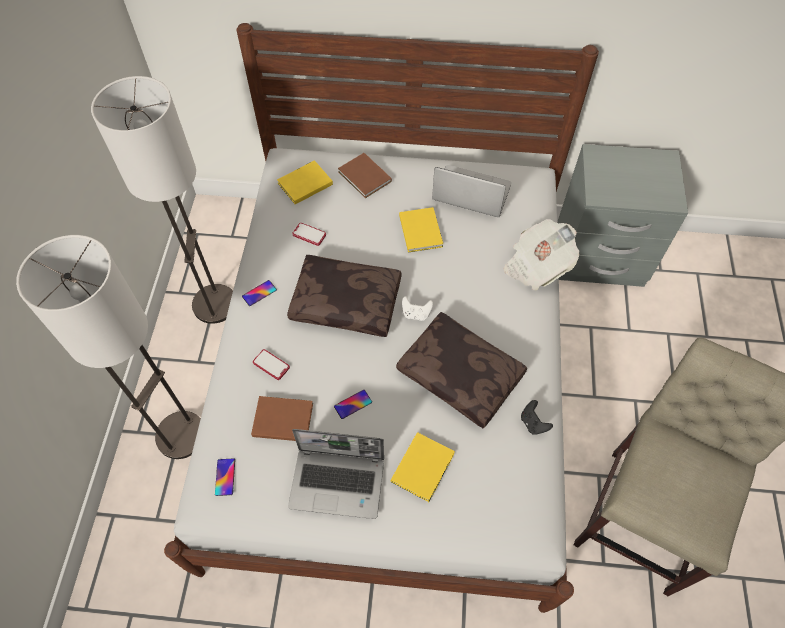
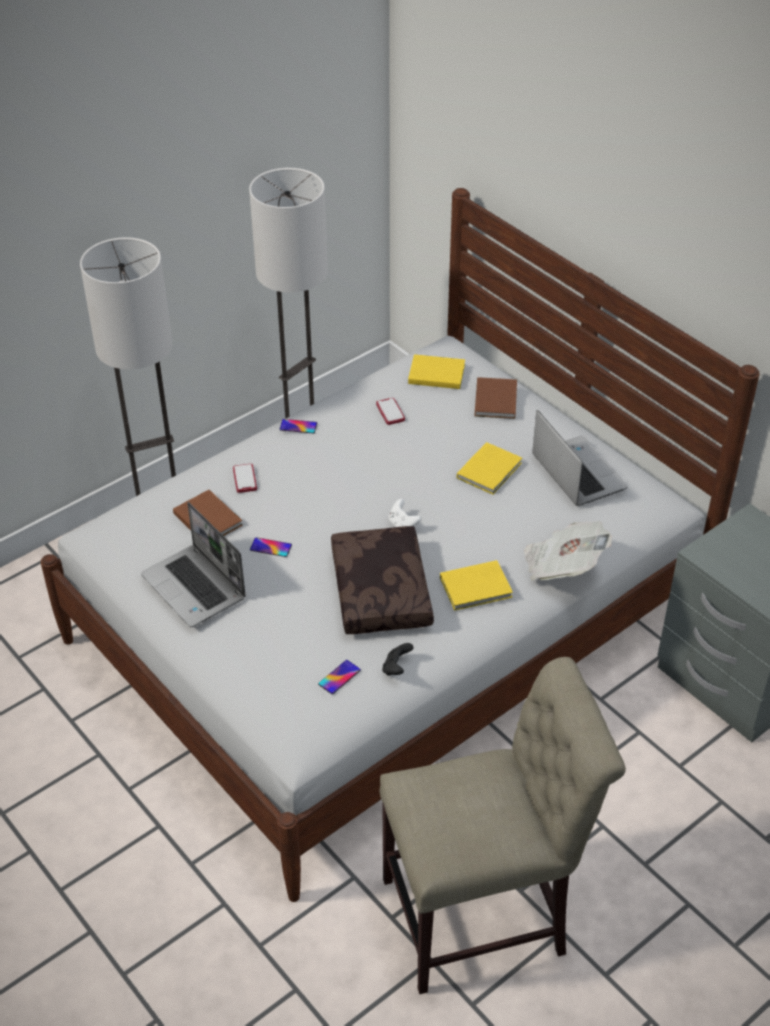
camera: 45 degrees right, 15 degrees down
phone [215,458,235,496] -> phone moved to [318,660,361,694]
brown pillow [287,255,402,337] -> none
yellow book [391,432,455,502] -> yellow book moved to [440,560,513,611]

